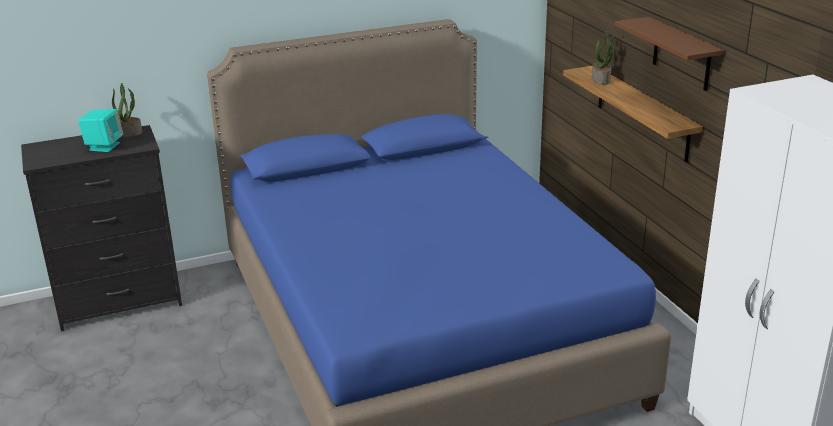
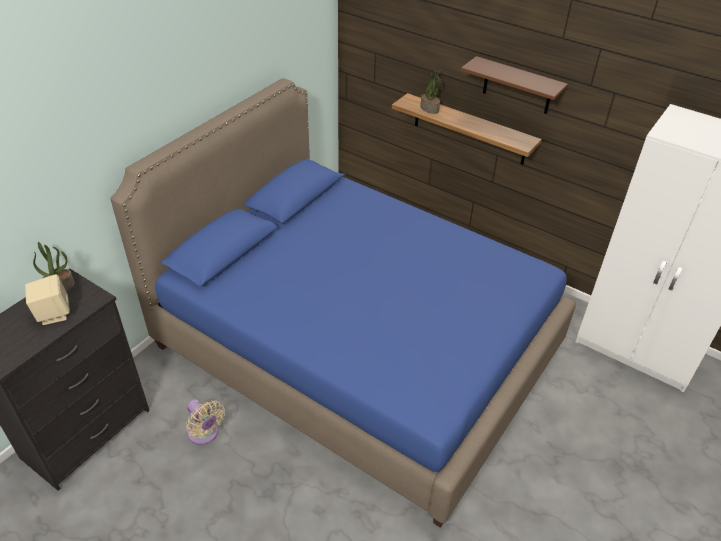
camera: 35 degrees left, 15 degrees up
turquoise speaker [78,109,123,152] -> beige speaker [25,274,70,325]
none -> beige fan [186,399,225,445]

